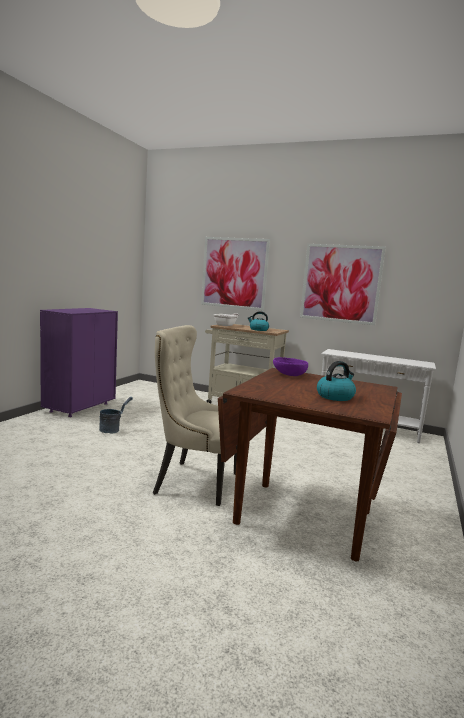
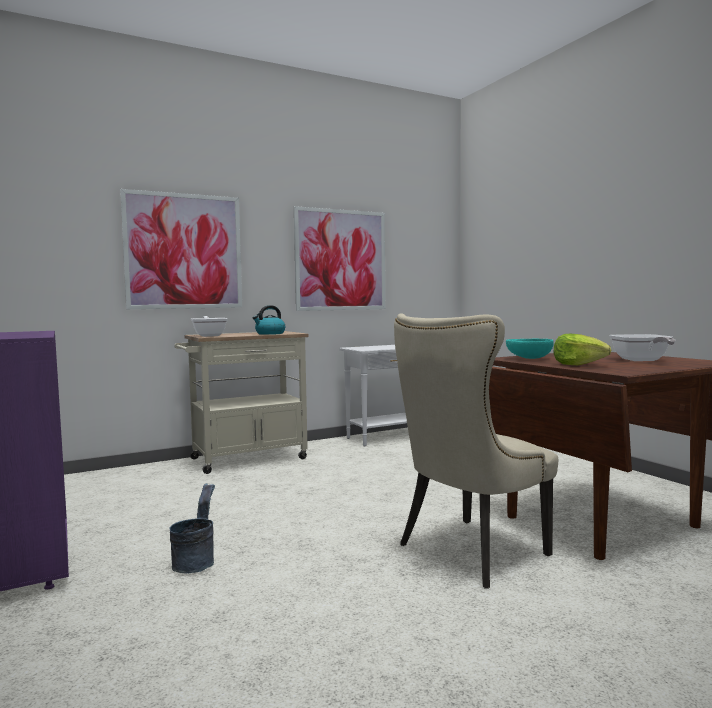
camera: 50 degrees left, 5 degrees down
purple bowl [273,357,308,376] -> turquoise bowl [506,339,554,359]
kettle [317,361,356,401] -> frying pan [609,334,676,361]
none -> lettuce [554,334,611,365]

